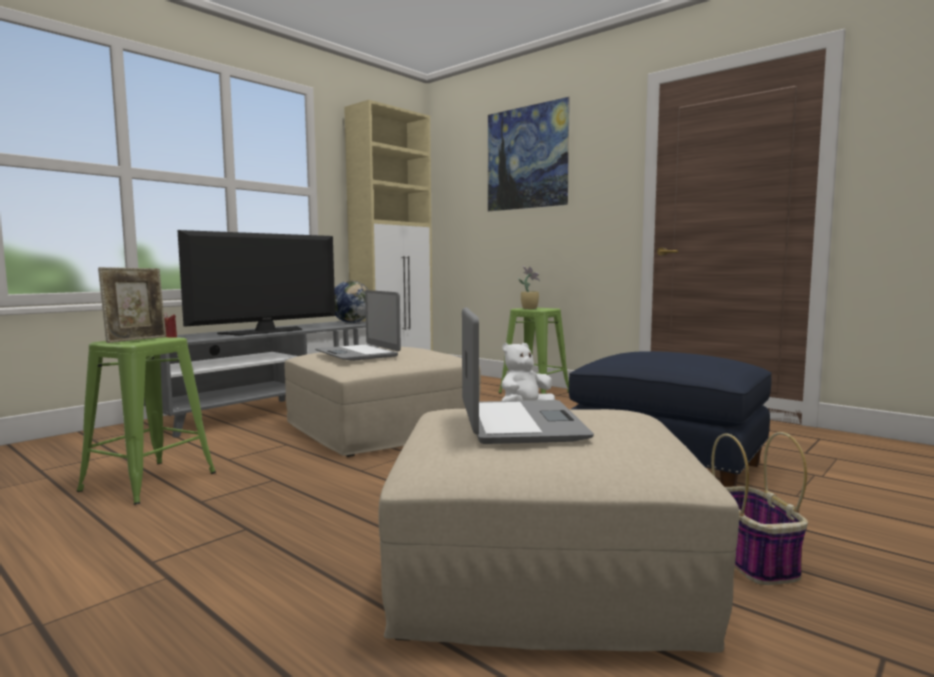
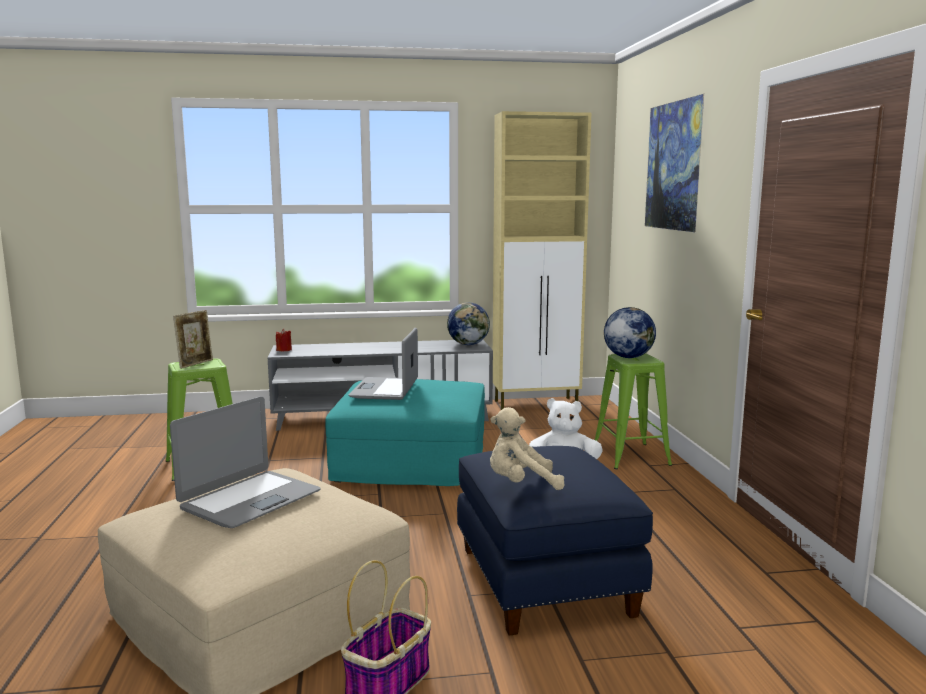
camera: 40 degrees right, 5 degrees up
picture frame [98,267,166,343] -> picture frame turned 45 degrees counterclockwise [173,310,213,369]
television [177,230,335,335] -> none
beige ottoman [285,347,481,457] -> turquoise ottoman [325,379,485,486]
potted plant [518,266,540,309] -> globe [604,307,656,358]
none -> beige plush toy [490,407,565,490]

